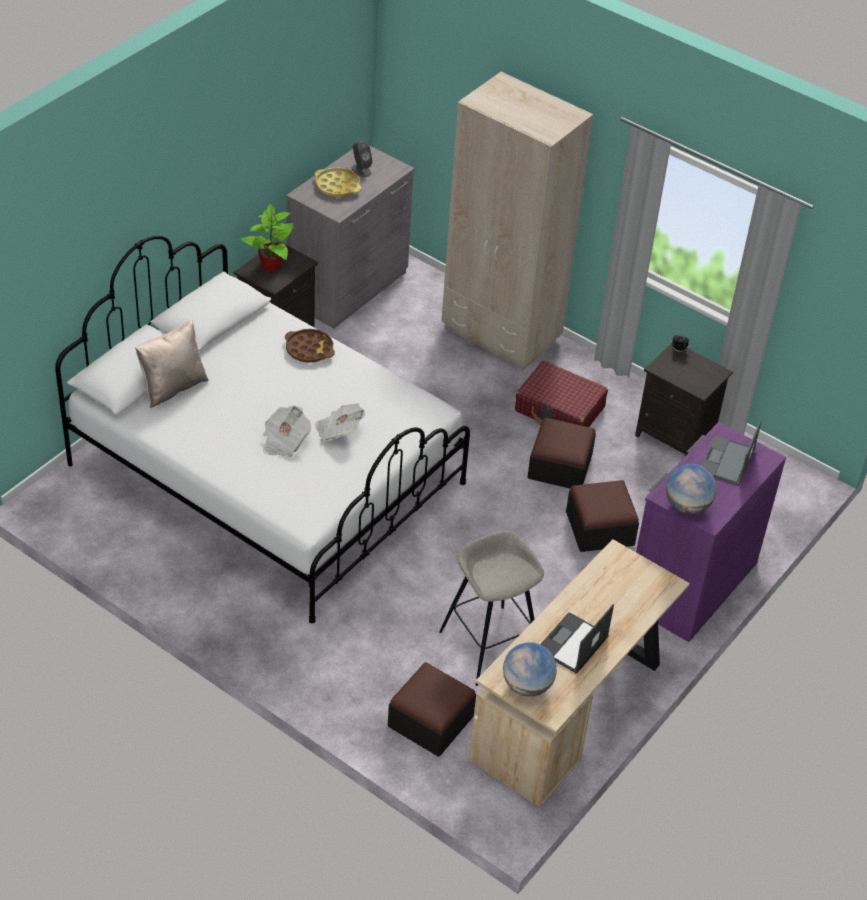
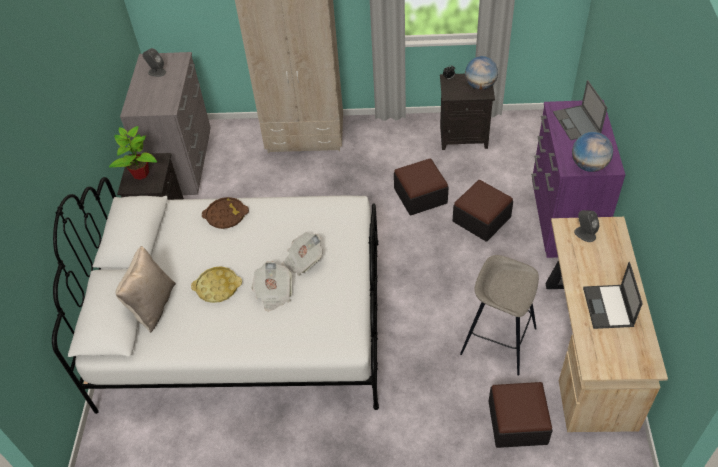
camera: 30 degrees left, 5 degrees up
yellow tray [315,168,361,197] -> yellow tray moved to [191,266,242,303]
globe [503,642,557,696] -> globe moved to [465,56,498,90]
red suitcase [515,361,608,427] -> none
none -> grey speaker [574,210,600,242]

